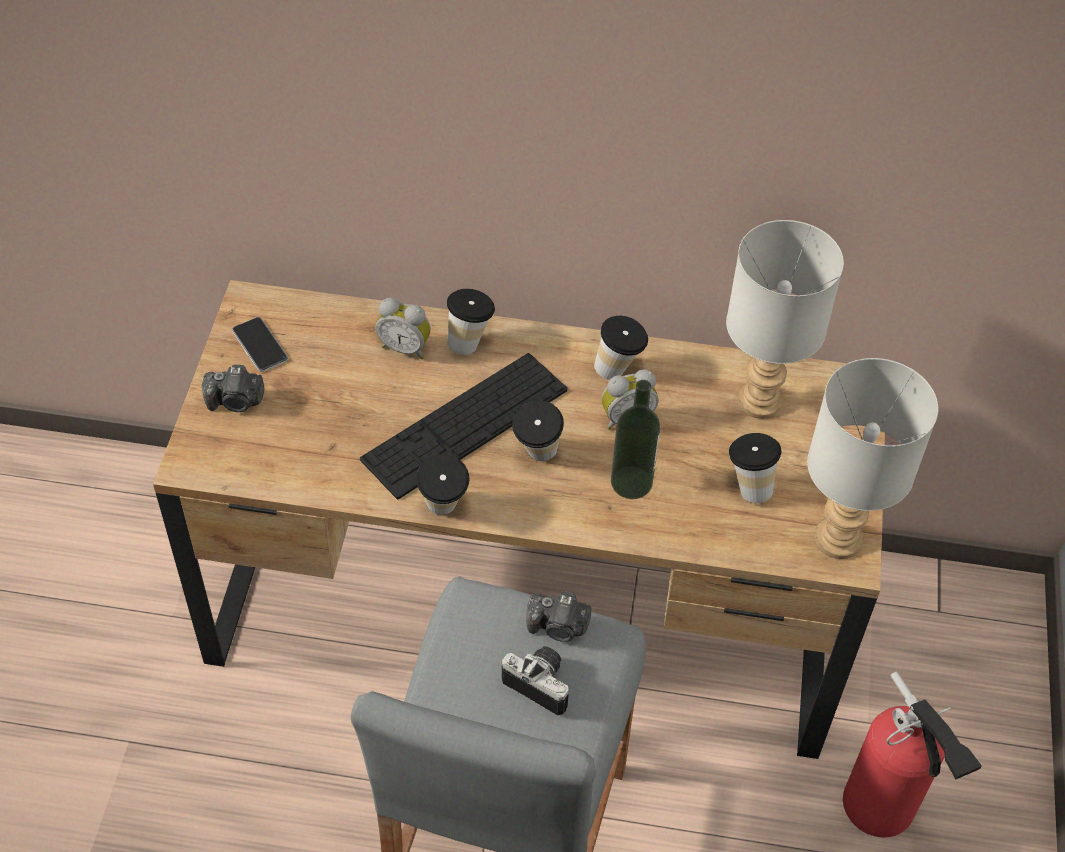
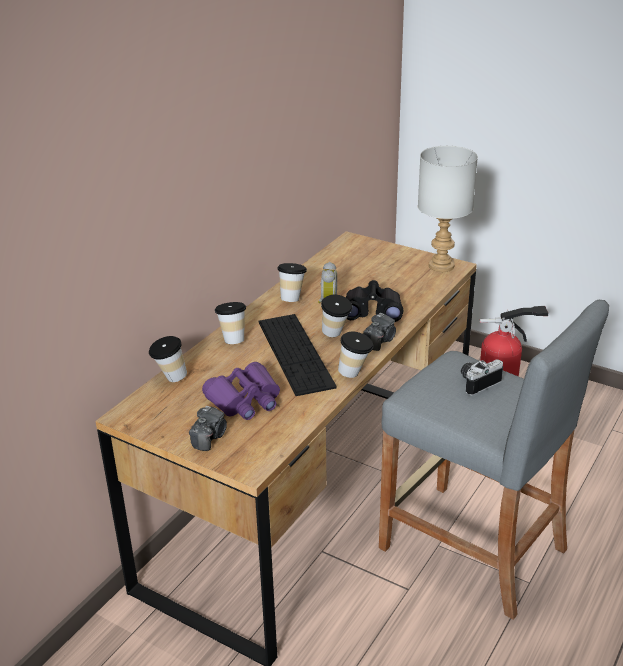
camera: 65 degrees left, 20 degrees down
phone [232,317,288,372] -> none
alarm clock [375,298,431,360] -> none
camera [526,591,591,642] -> camera moved to [363,313,396,351]
bottle [611,380,661,499] -> black binoculars [346,280,404,322]
grey table lamp [726,220,844,419] -> none
cup [729,433,782,503] -> cup moved to [149,336,187,382]
none -> purple binoculars [202,362,280,420]

